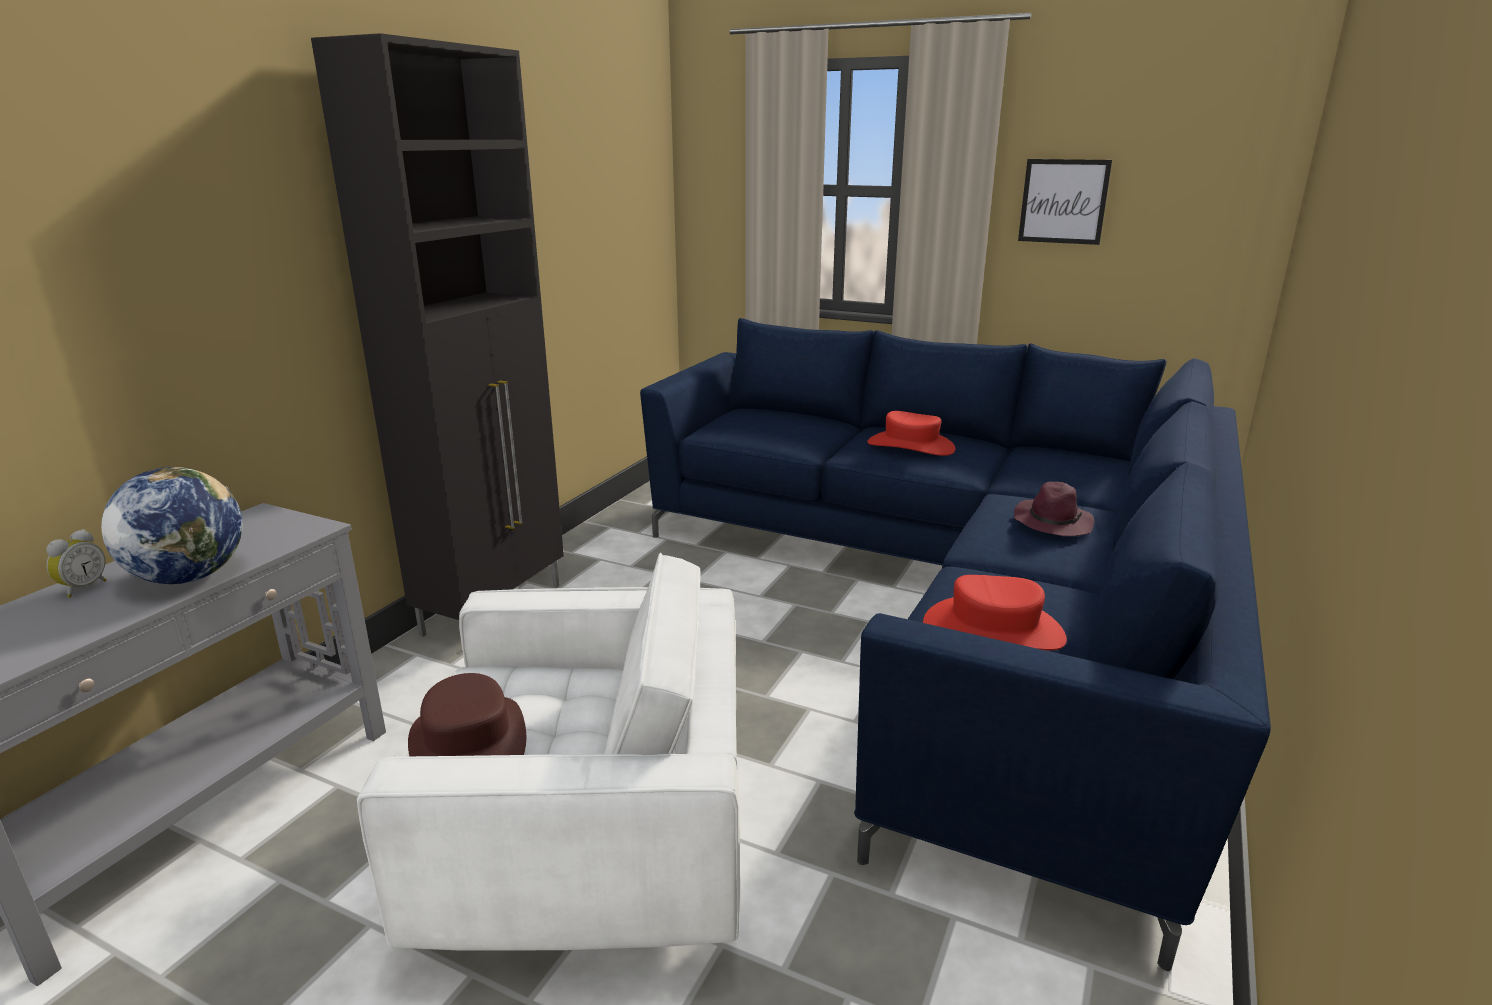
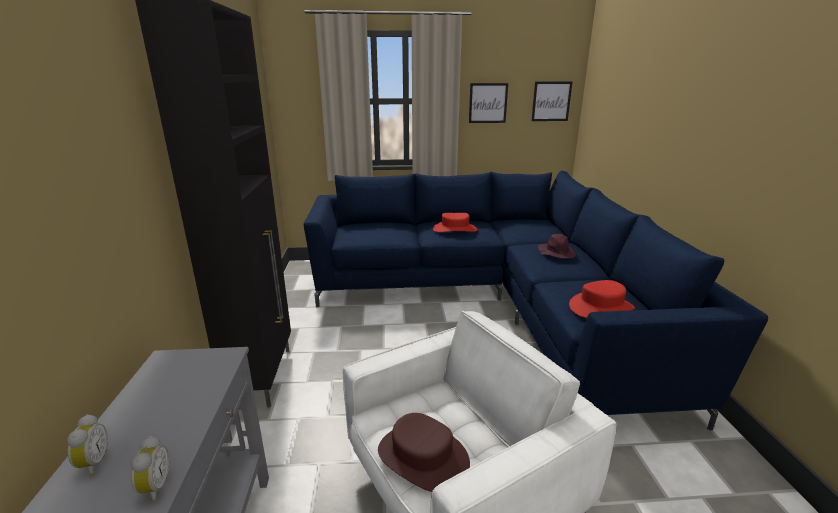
camera: 30 degrees left, 0 degrees up
globe [101,467,243,584] -> none
none -> alarm clock [131,435,169,502]
none -> picture [531,82,572,121]

